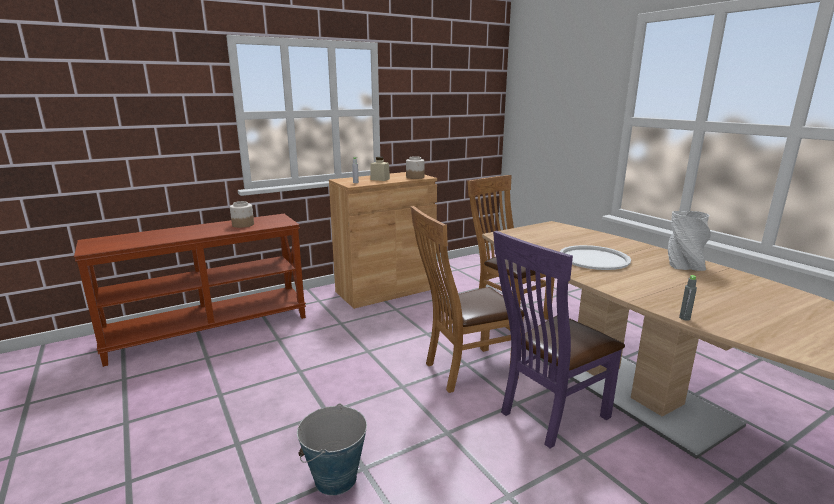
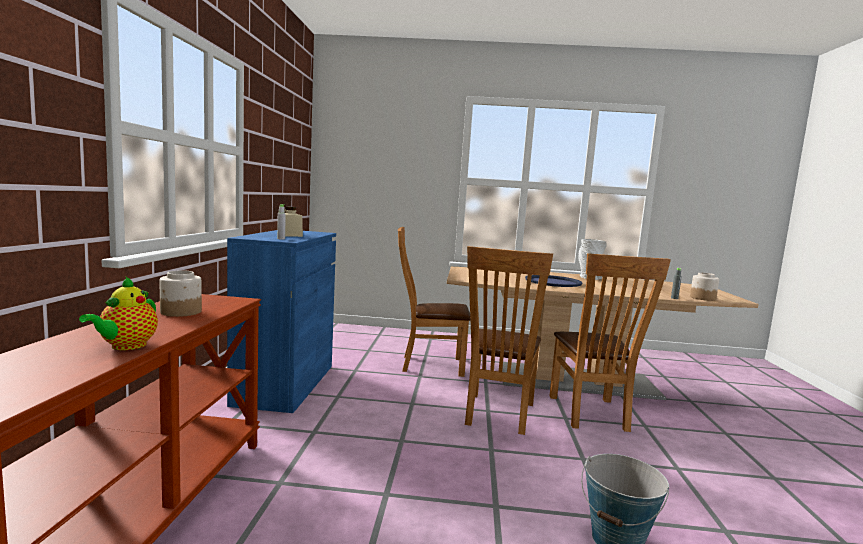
camera: 55 degrees left, 10 degrees down
brown cabinet [329,172,437,309] -> blue cabinet [227,230,336,413]
jar [406,156,425,179] -> jar moved to [690,272,719,301]
purple chair [493,231,625,449] -> brown chair [549,253,671,432]
white tray [560,245,631,270] -> blue tray [525,275,583,287]
none -> teapot [79,277,158,350]

